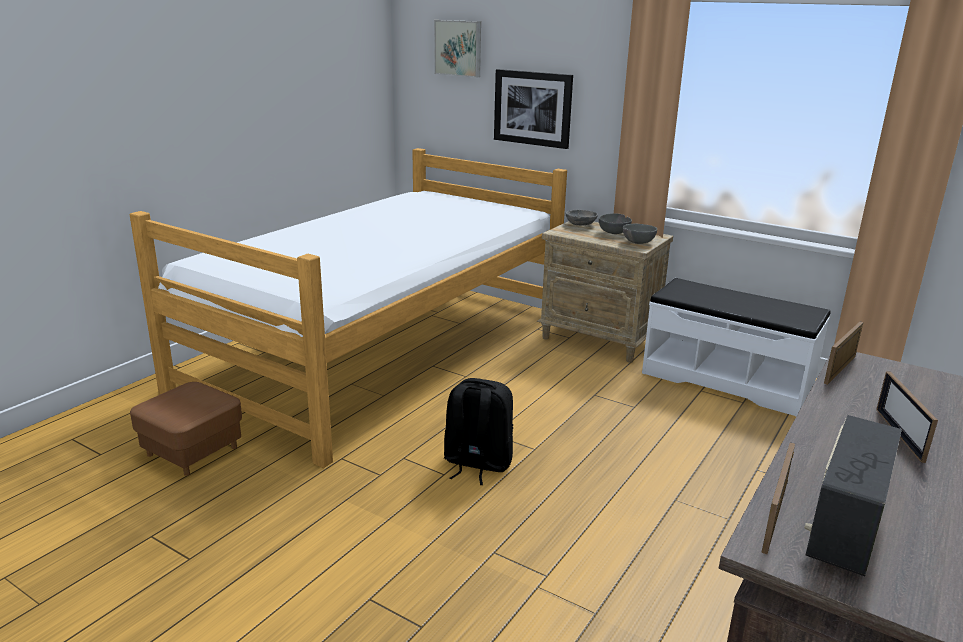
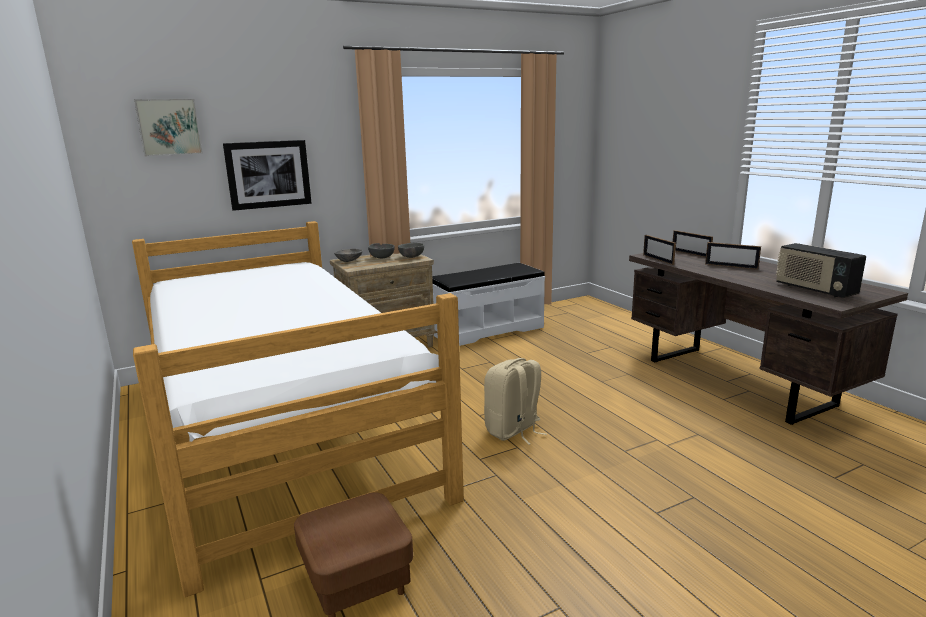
camera: 60 degrees left, 5 degrees down
black backpack [444,378,513,485] -> beige backpack [484,358,547,445]
picture frame [762,442,795,554] -> picture frame moved to [673,230,713,257]

